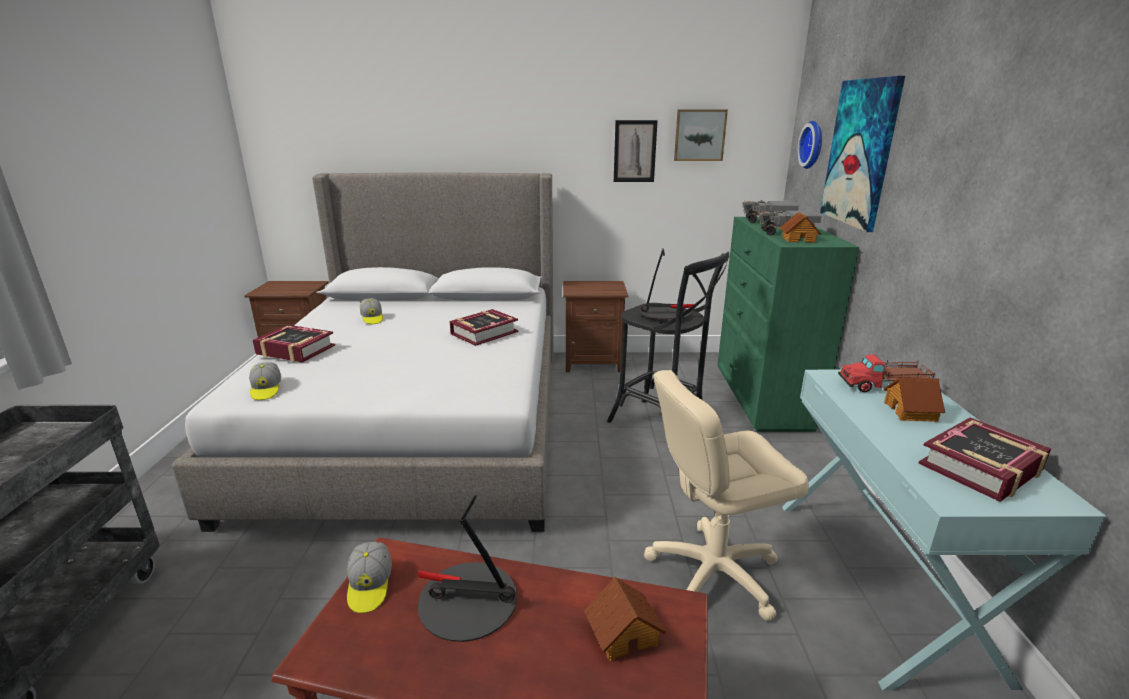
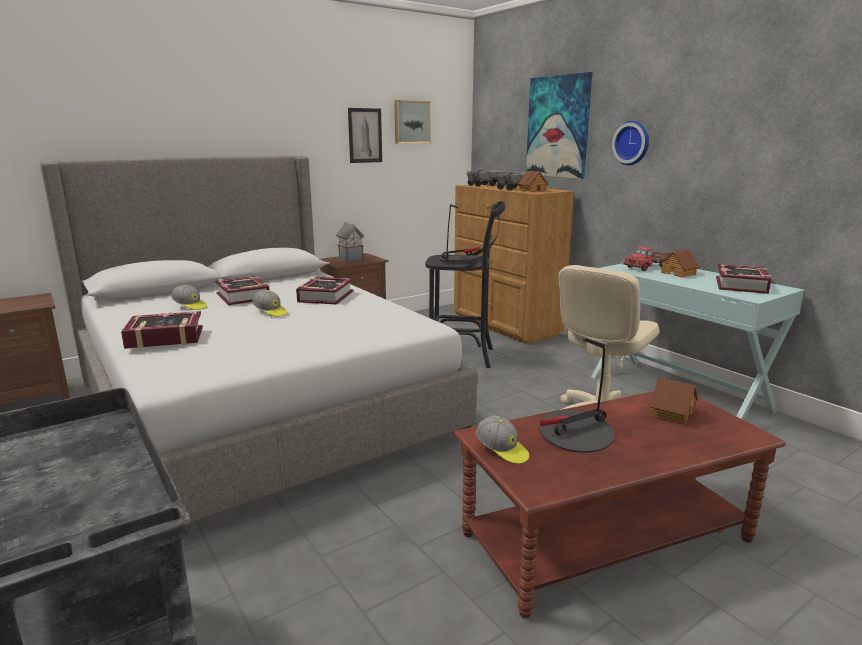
camera: 35 degrees left, 5 degrees down
cap [249,362,281,400] -> cap moved to [252,290,287,317]
green dresser [717,217,859,432] -> brown dresser [454,183,574,344]
wall clock [797,121,822,169] -> wall clock moved to [612,121,649,165]
none -> book [215,276,270,305]
none -> toy house [336,222,364,262]

